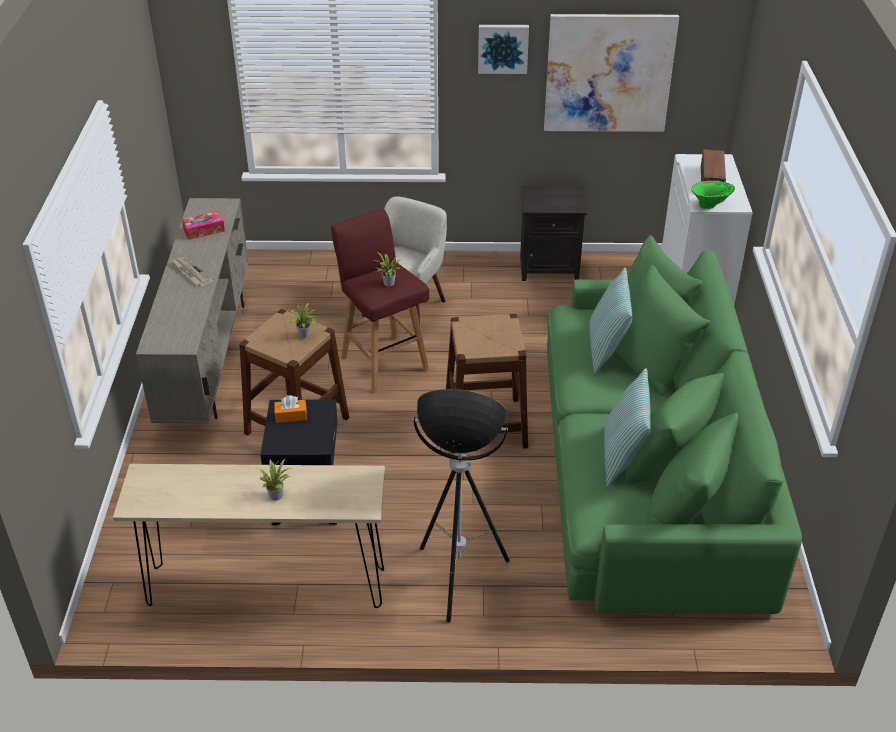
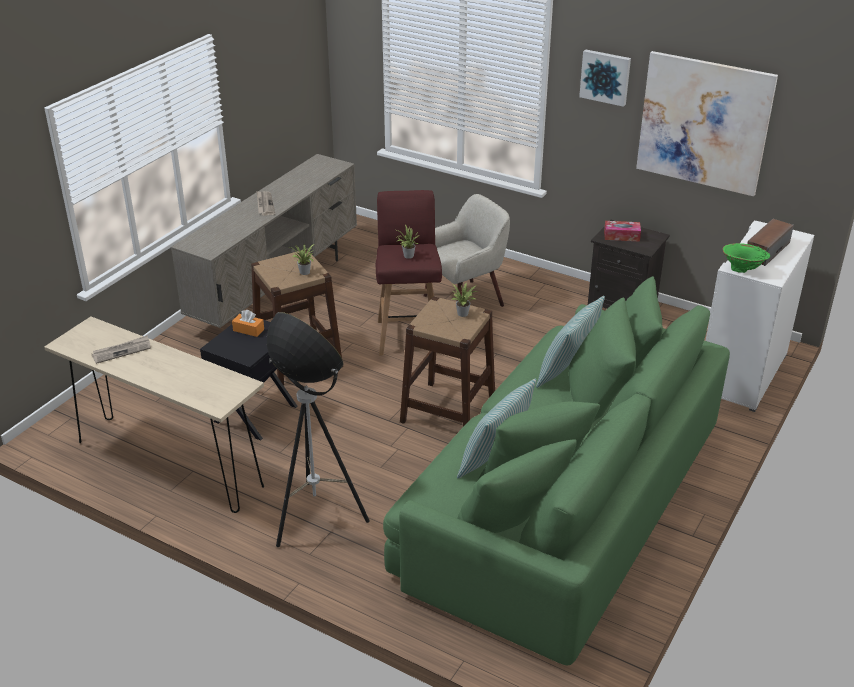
camera: 30 degrees right, 5 degrees down
tissue box [182,211,225,240] -> tissue box moved to [604,221,641,242]
potted plant [257,459,292,501] -> potted plant moved to [452,283,477,317]
none -> newspaper [92,335,151,364]

